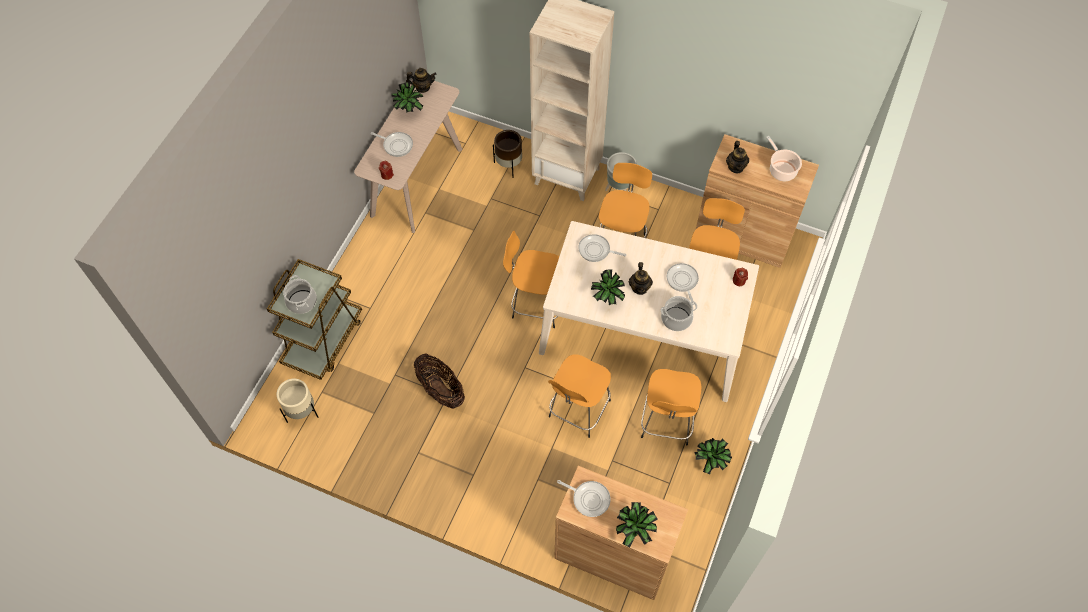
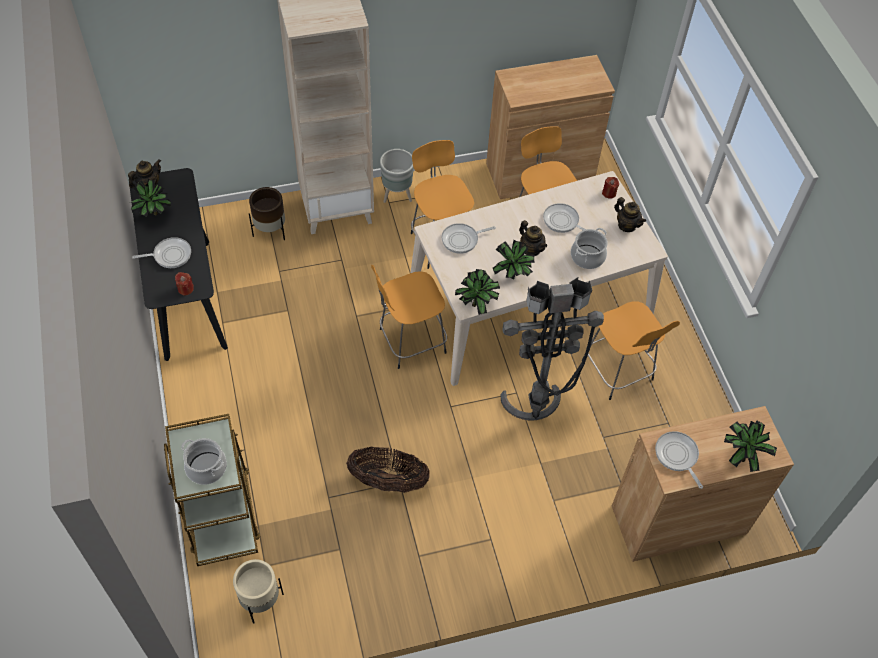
camera: 40 degrees left, 5 degrees down
beige console table [354,80,463,233] -> black console table [130,168,228,361]
orange stool [548,355,611,438] -> grey floor lamp [501,277,604,421]
frying pan [557,480,611,517] -> frying pan turned 105 degrees counterclockwise [655,431,703,489]
potted plant [694,438,732,474] -> potted plant moved to [455,269,500,315]
teapot [726,141,750,173] -> teapot moved to [614,197,646,232]
cooking pot [766,136,802,181] -> none

